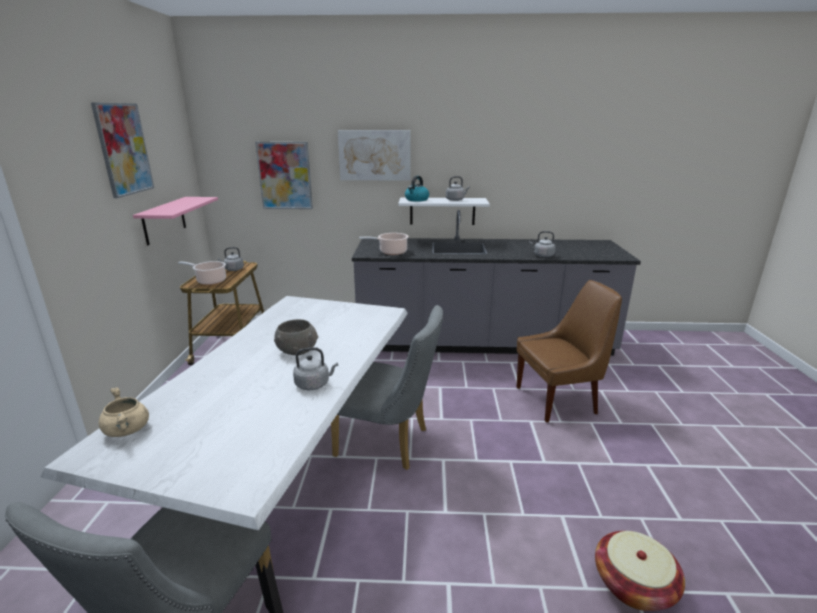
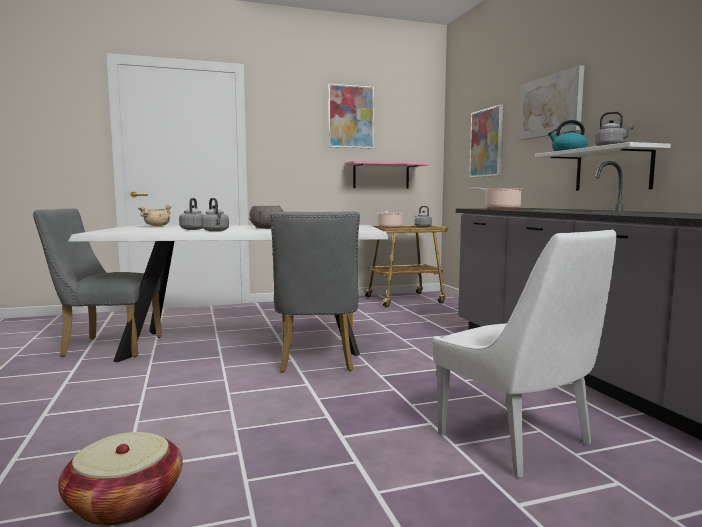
camera: 70 degrees right, 15 degrees down
brown chair [517,280,622,423] -> white chair [433,230,617,478]
grey kettle [529,231,556,257] -> grey kettle moved to [179,198,204,230]

